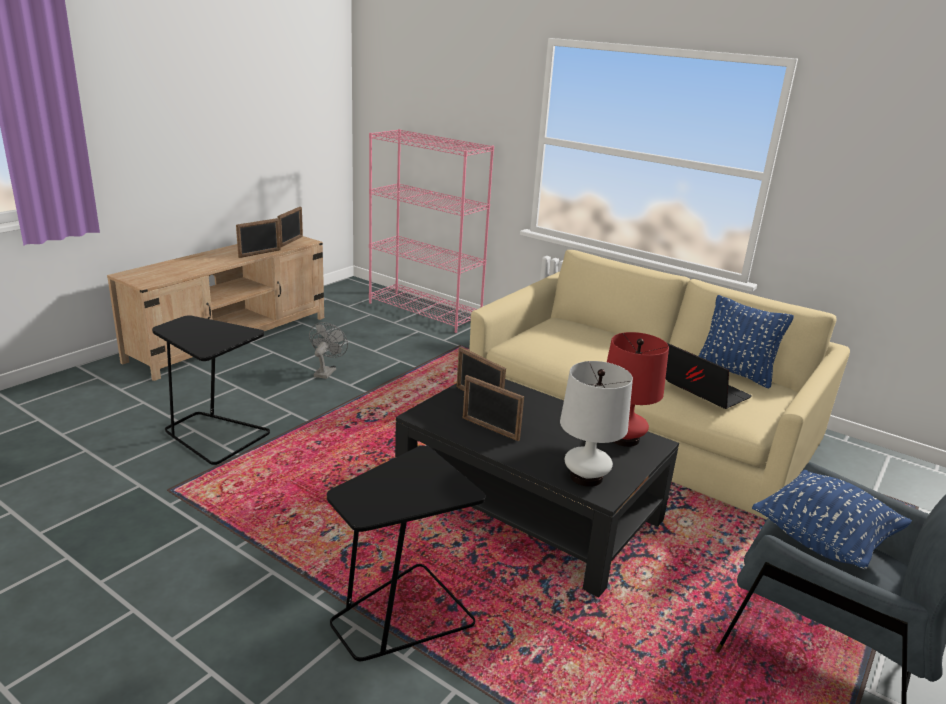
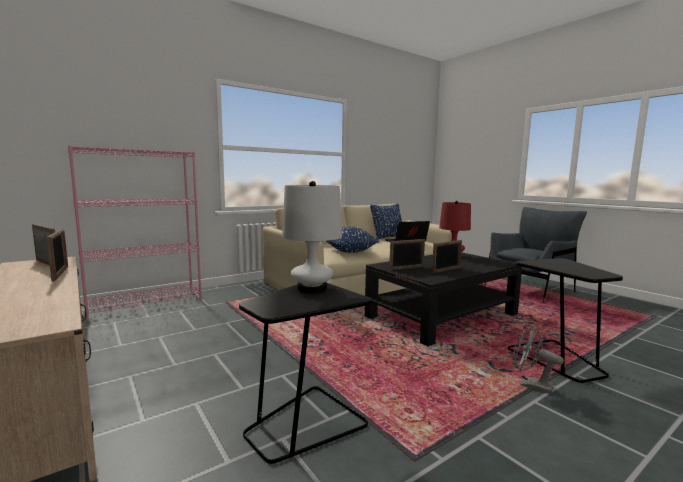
camera: 70 degrees left, 15 degrees down
grey fan [309,322,348,379] -> grey fan moved to [514,326,564,394]
white table lamp [560,361,633,487] -> white table lamp moved to [282,181,342,293]
blue pillow [752,470,912,569] -> blue pillow moved to [326,227,379,253]

